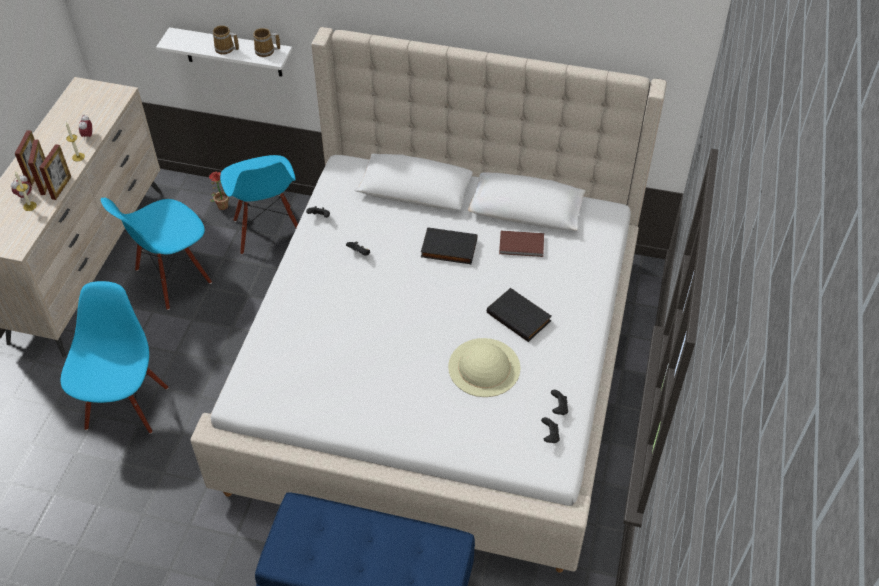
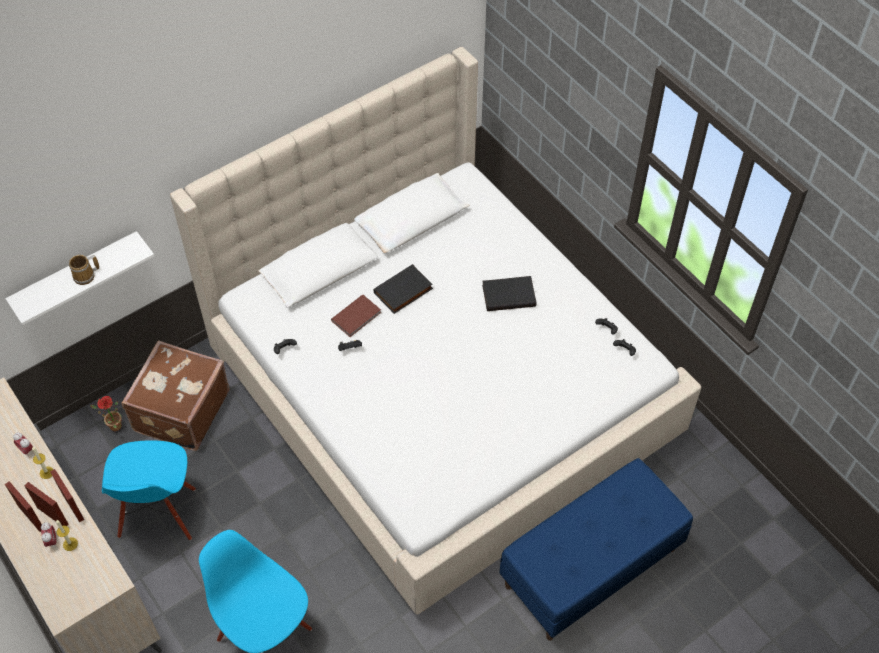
camera: 50 degrees left, 5 degrees up
blue chair [220,155,298,255] -> brown suitcase [121,341,230,451]
mug [253,28,280,57] -> none
beige hat [448,338,520,397] -> none
brown book [499,231,544,257] -> brown book moved to [331,294,381,337]

